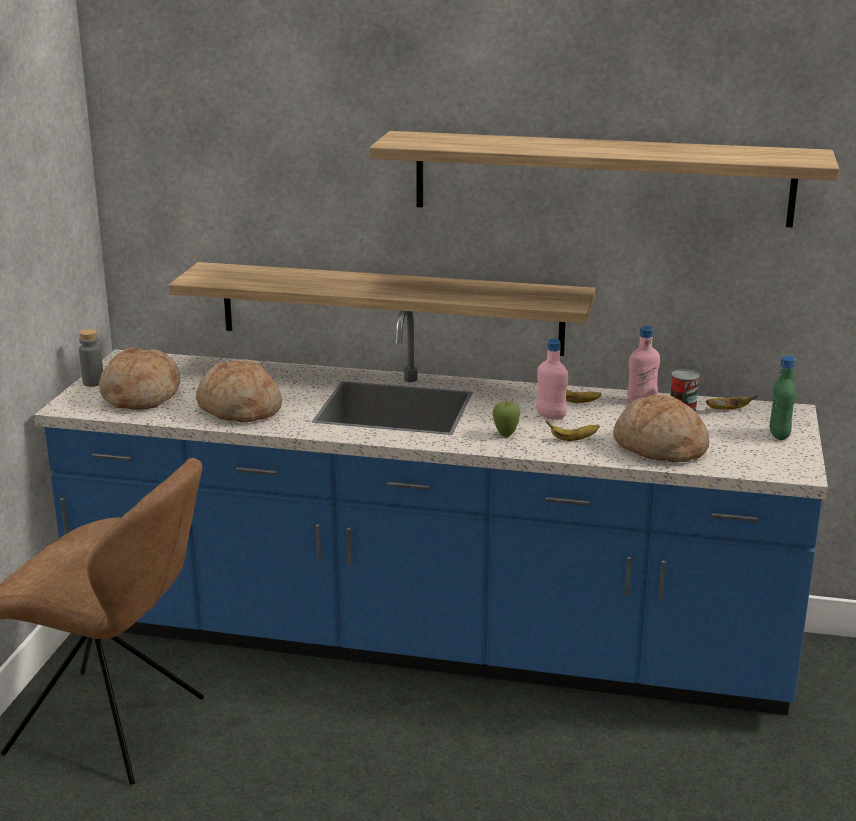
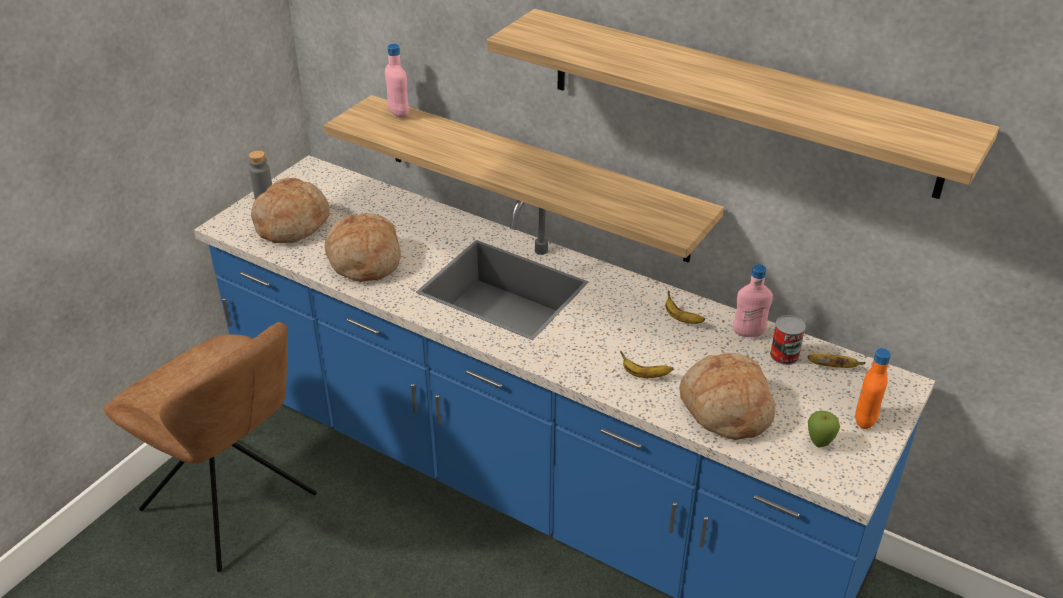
camera: 20 degrees right, 15 degrees up
apple [492,402,521,437] -> apple moved to [808,410,840,448]
pink bottle [536,339,568,420] -> pink bottle moved to [385,44,409,118]
green bottle [770,356,795,440] -> orange bottle [855,348,891,429]

